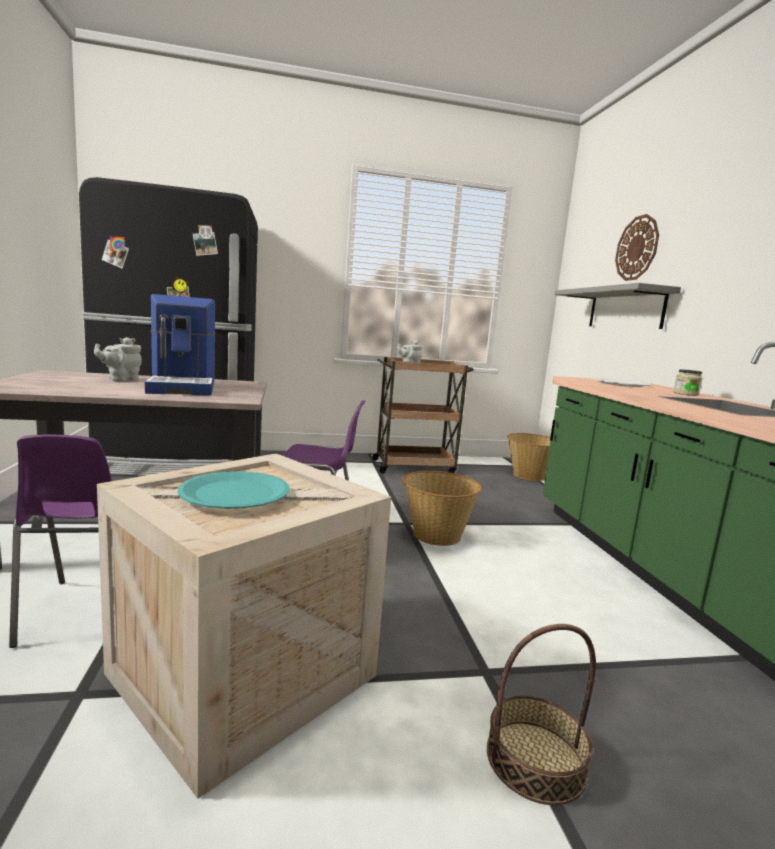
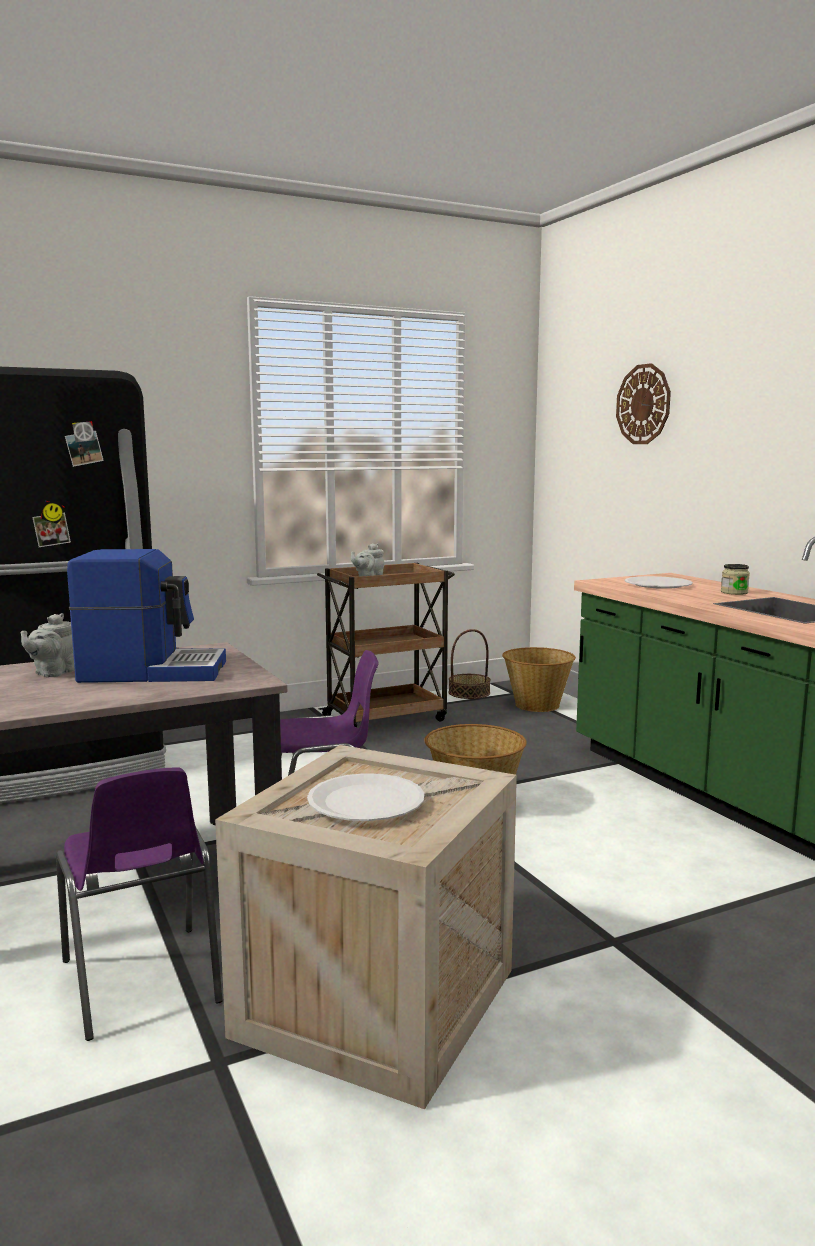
camera: 15 degrees left, 0 degrees up
coffee machine [145,294,215,396] -> coffee machine turned 60 degrees counterclockwise [67,549,226,683]
turquoise plate [177,471,290,509] -> white plate [307,773,425,821]
basket [487,624,596,805] -> basket moved to [449,629,491,699]
grey shelf [554,283,681,329] -> none

